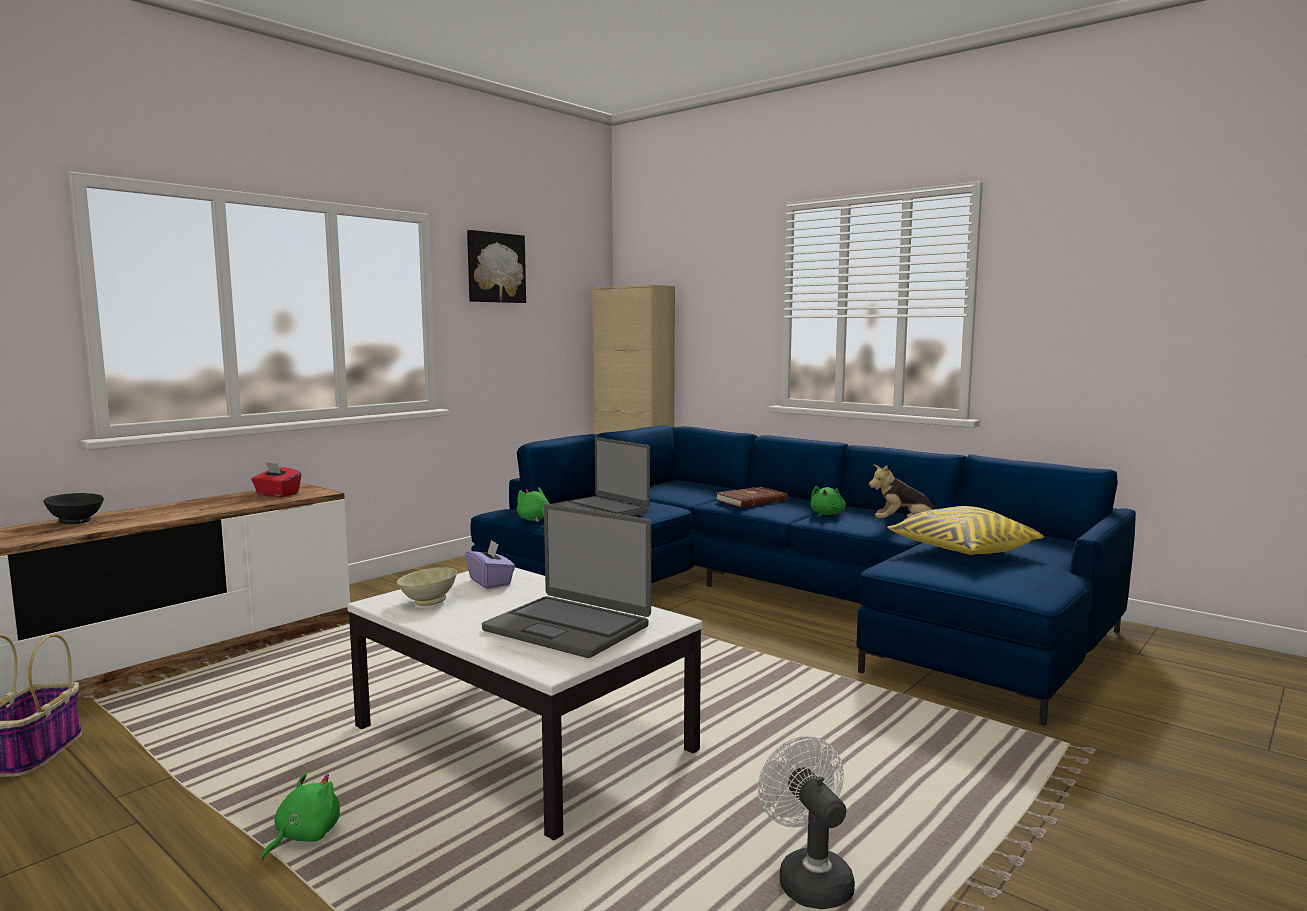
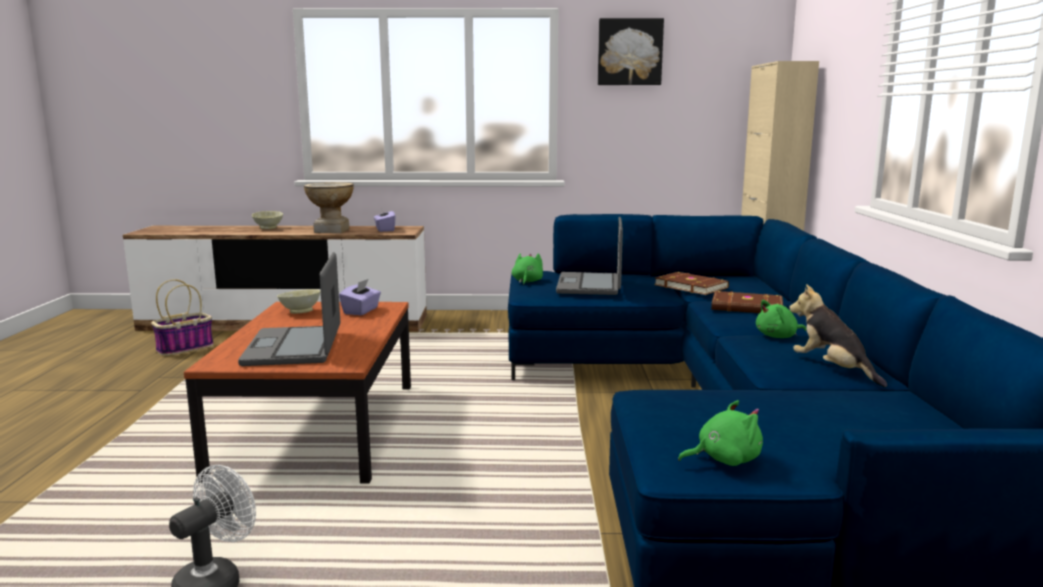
camera: 50 degrees right, 5 degrees up
black bowl [43,493,104,524] -> beige bowl [252,211,283,229]
red tissue box [251,462,301,497] -> purple tissue box [374,208,395,232]
green plush toy [261,772,340,860] -> green plush toy moved to [678,400,763,466]
white coffee table [347,568,702,840] -> brown coffee table [184,302,411,484]
yellow pillow [887,506,1044,555] -> none
none -> vase [304,182,354,233]
none -> brown book [654,272,729,295]

